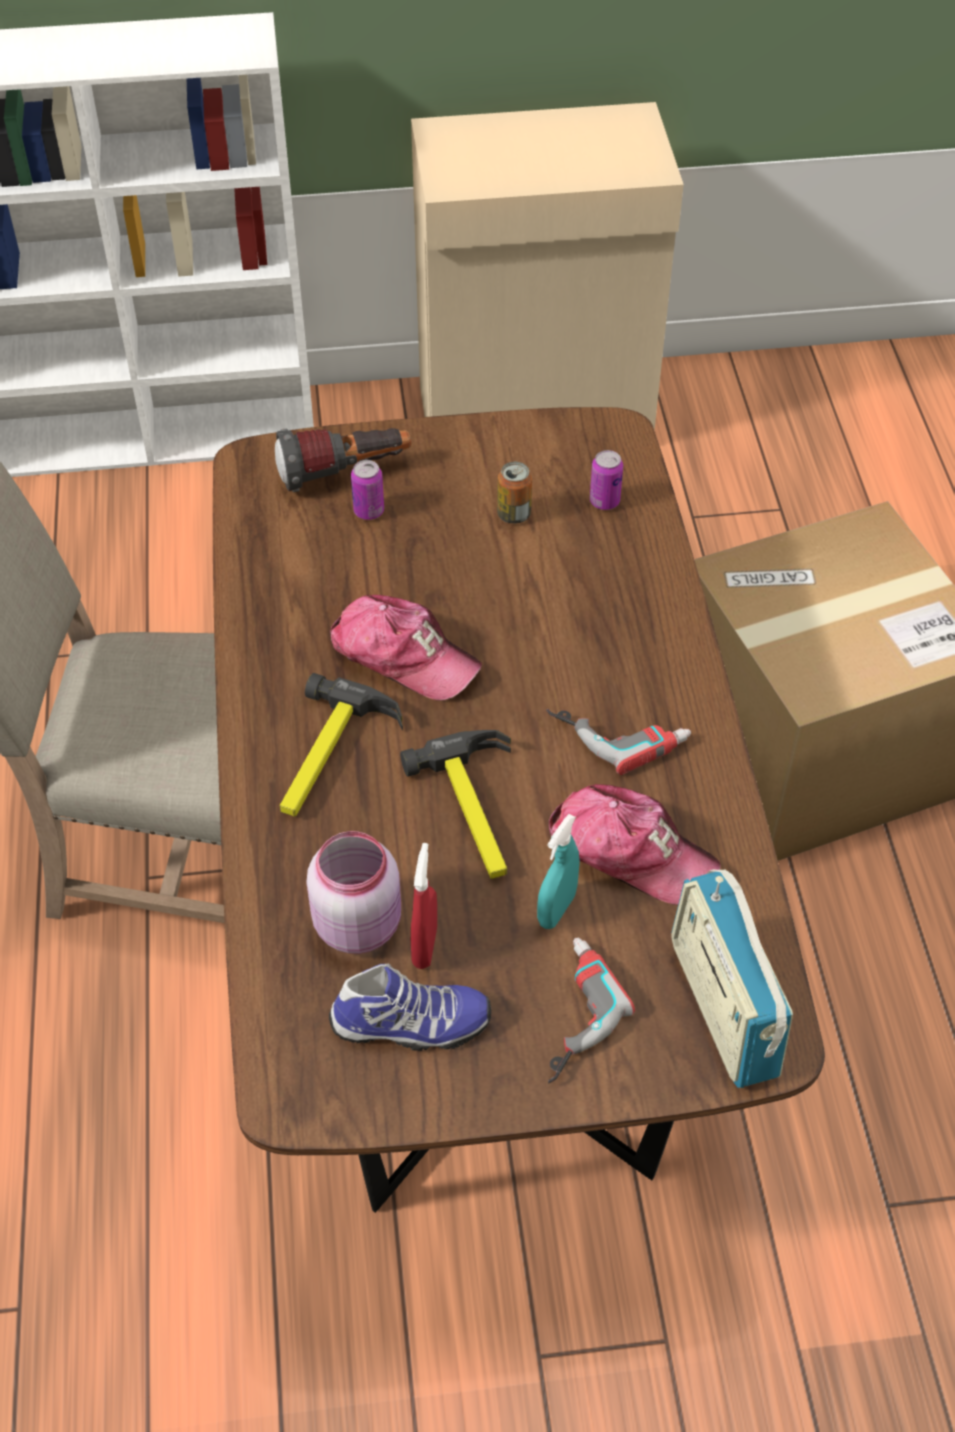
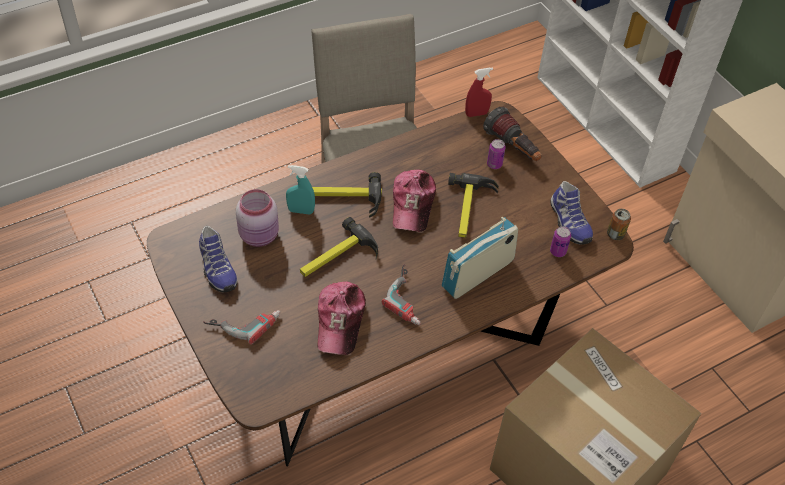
camera: 65 degrees right, 0 degrees up
red spray bottle [411,843,437,969] -> red spray bottle moved to [465,67,493,117]
can [497,462,532,524] -> can moved to [607,209,631,240]
turquoise spray bottle [537,814,580,929] -> turquoise spray bottle moved to [286,165,315,215]
radio [671,869,793,1088] -> radio moved to [442,217,518,299]
none -> hammer [448,173,499,238]
none -> shoe [550,181,593,245]

